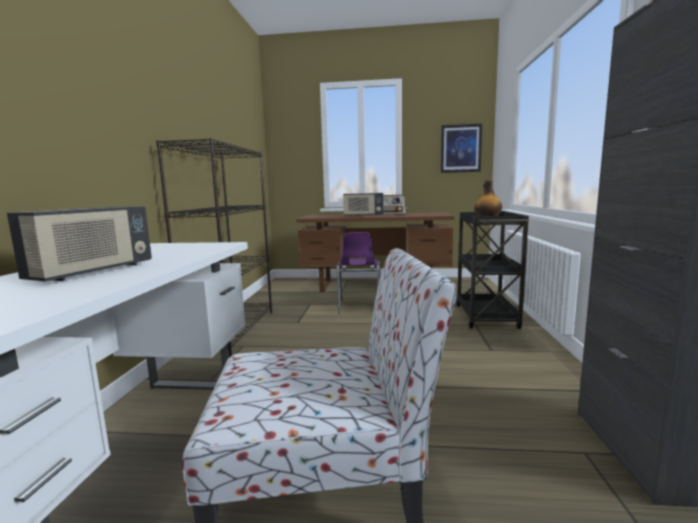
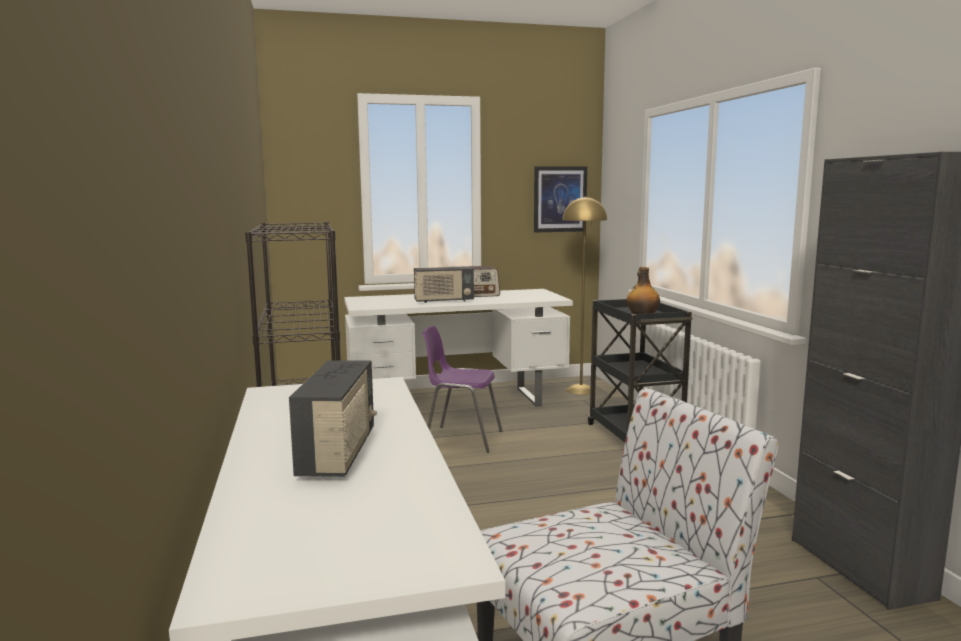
camera: 20 degrees left, 0 degrees up
brown desk [296,212,454,292] -> white desk [344,289,573,407]
purple chair [337,232,380,314] -> purple chair turned 120 degrees clockwise [423,326,503,453]
none -> yellow floor lamp [562,196,607,395]

